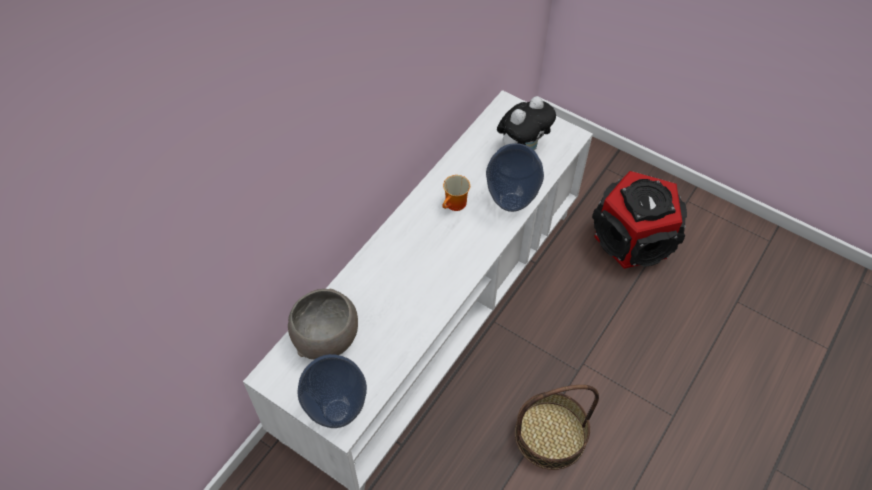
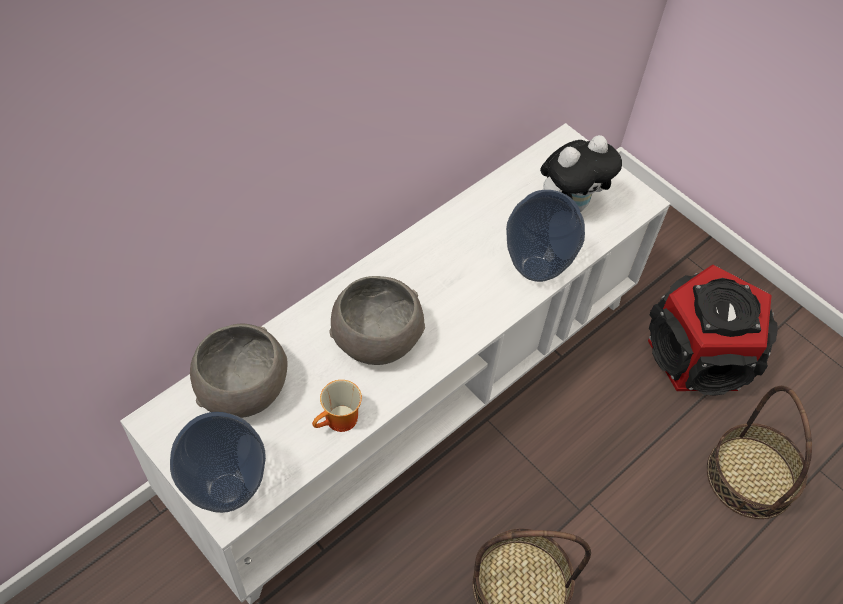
camera: 10 degrees right, 0 degrees up
mug [443,175,470,211] -> mug moved to [312,380,362,432]
none -> grey bowl [329,276,425,365]
none -> basket [707,386,812,519]

